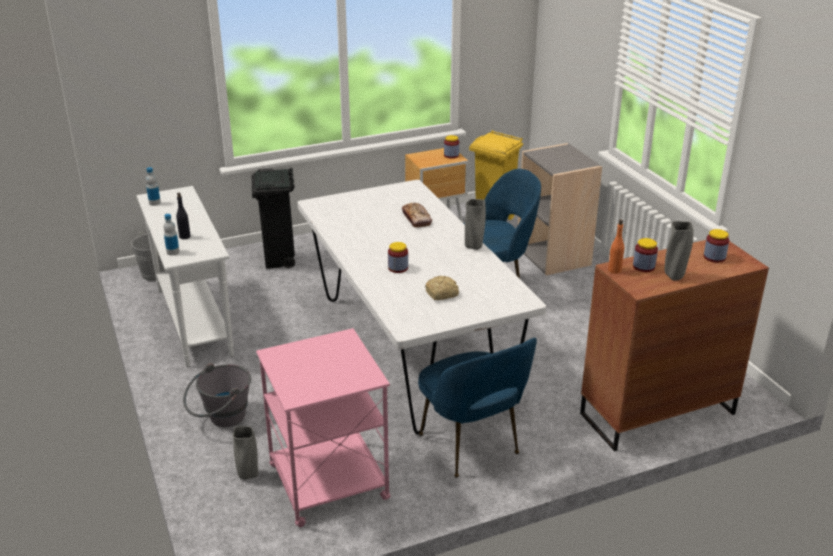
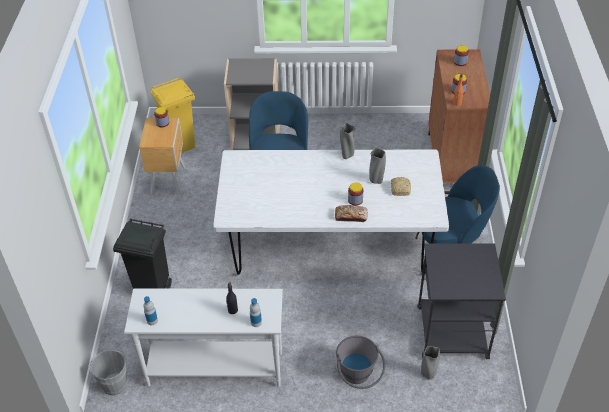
camera: 65 degrees left, 15 degrees up
pink cart [256,328,391,527] -> black cart [417,244,506,359]
bread [402,203,432,228] -> bread moved to [335,205,368,222]
grey vase [665,221,693,281] -> grey vase moved to [369,148,386,184]

